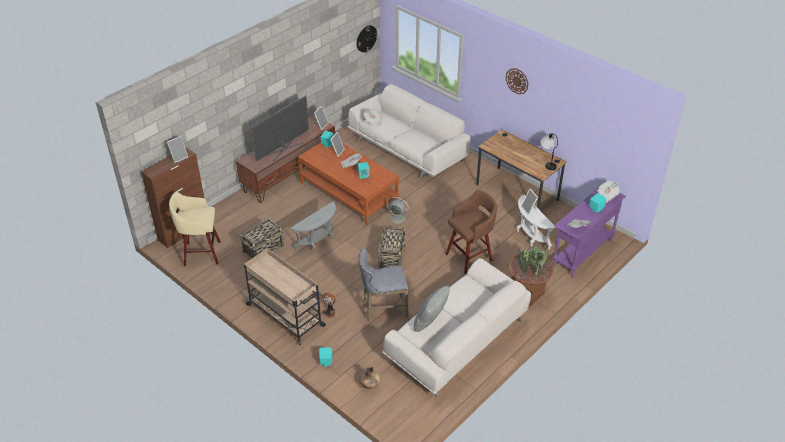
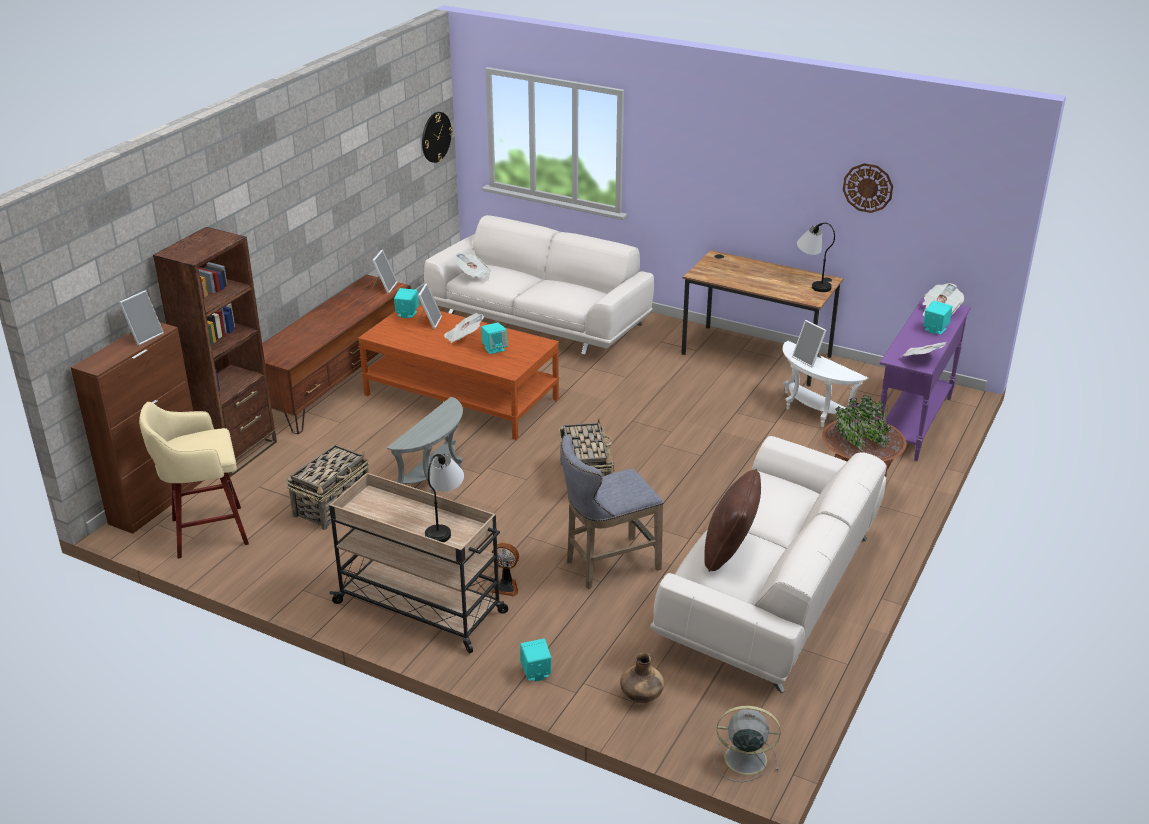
camera: 15 degrees left, 10 degrees down
television [251,95,309,161] -> none
grey fan [386,197,409,225] -> grey fan moved to [714,706,781,782]
grey pillow [413,286,449,332] -> brown pillow [704,469,761,572]
brown stool [446,190,497,274] -> none
wall clock [505,68,528,94] -> wall clock moved to [843,163,893,213]
none -> brown bookcase [153,227,277,477]
none -> table lamp [425,454,464,542]

